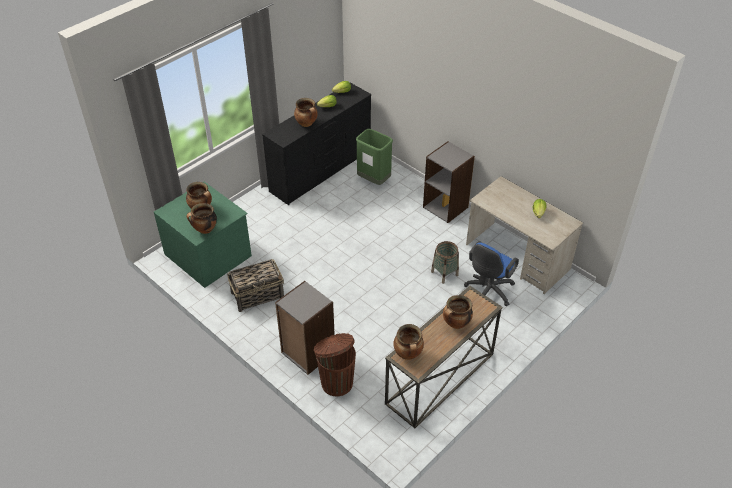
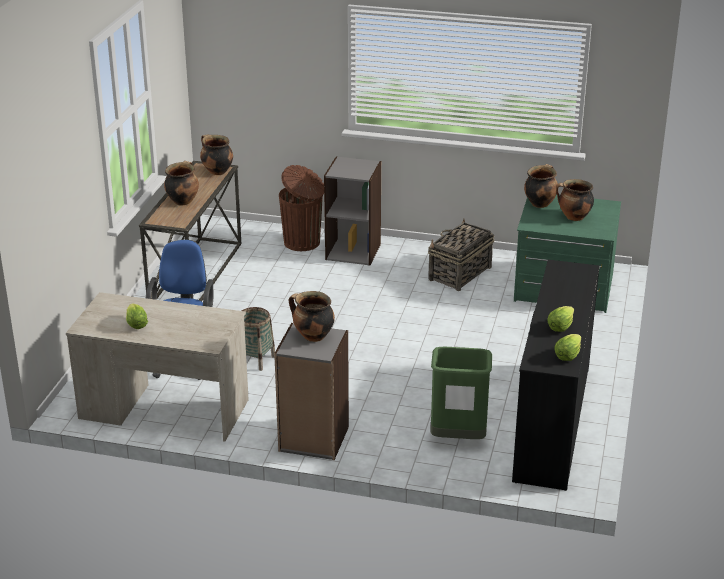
camera: 150 degrees right, 15 degrees down
cooking pot [294,98,318,127] -> cooking pot moved to [289,291,335,342]

